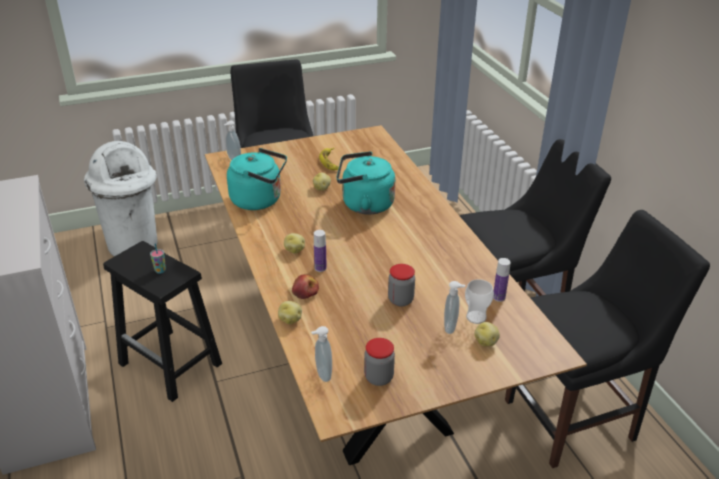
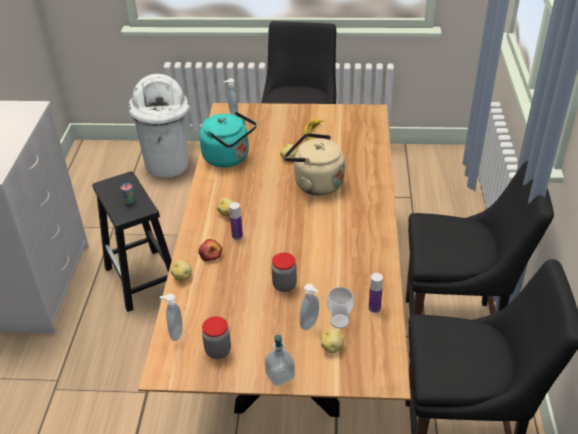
camera: 25 degrees right, 5 degrees up
turquoise kettle [336,151,395,215] -> beige kettle [284,133,345,196]
none -> soap dispenser [264,335,295,386]

